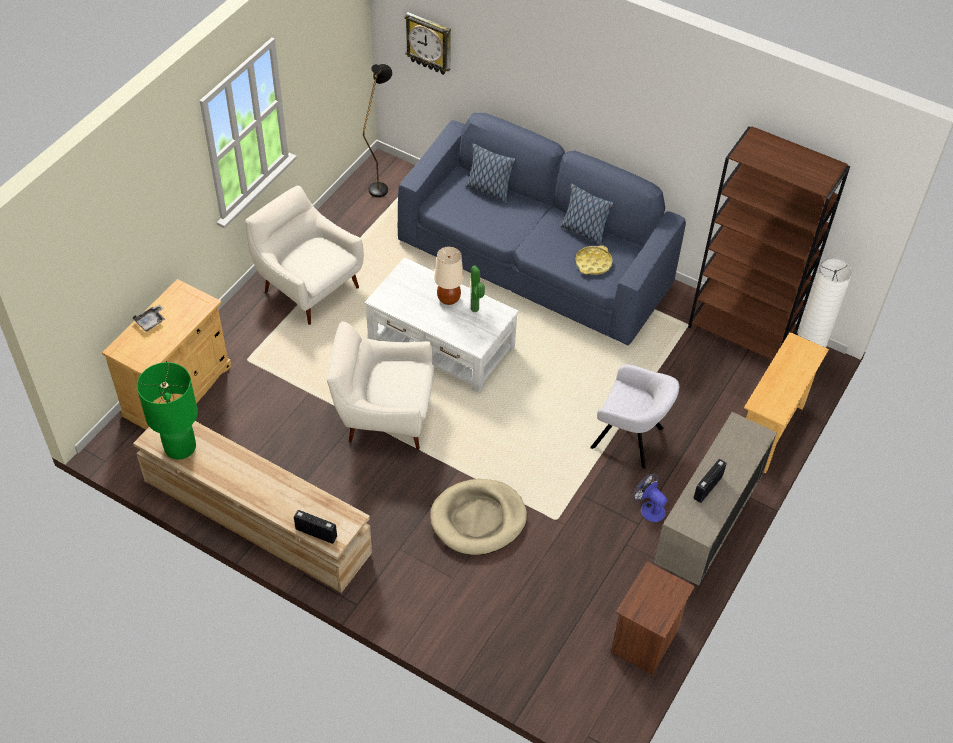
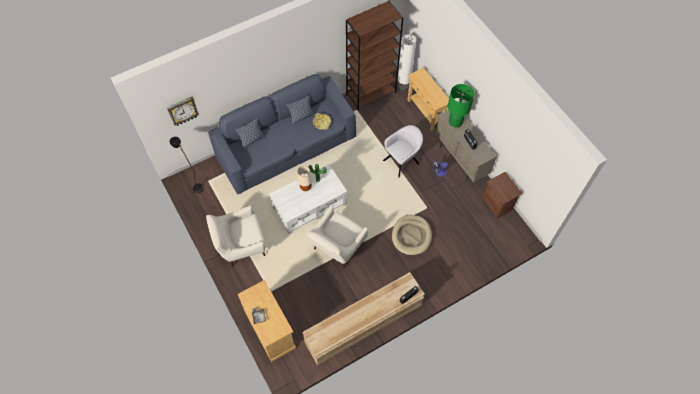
camera: 60 degrees left, 10 degrees up
green table lamp [137,362,198,459] -> green table lamp moved to [448,84,475,127]

